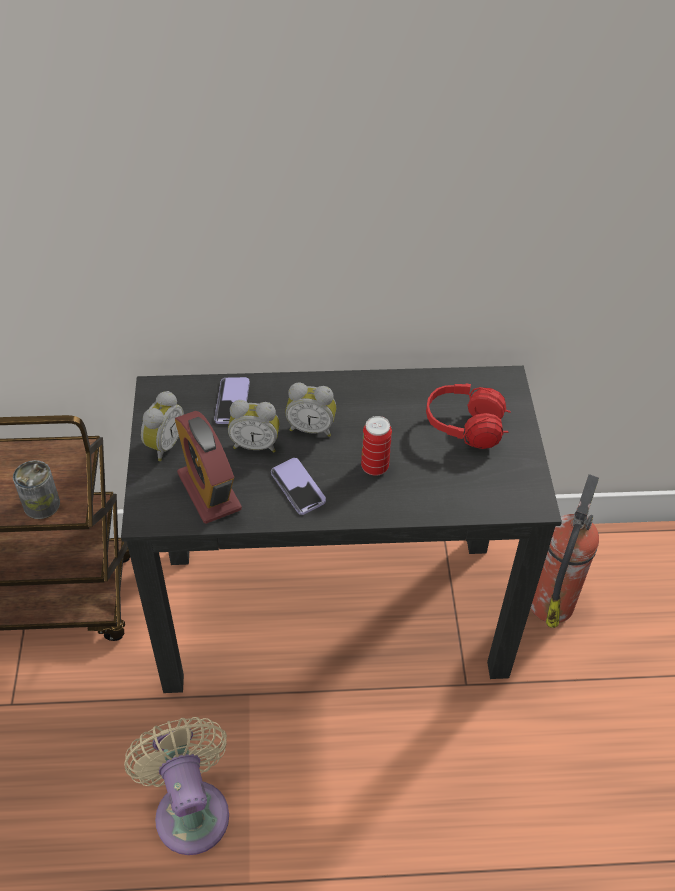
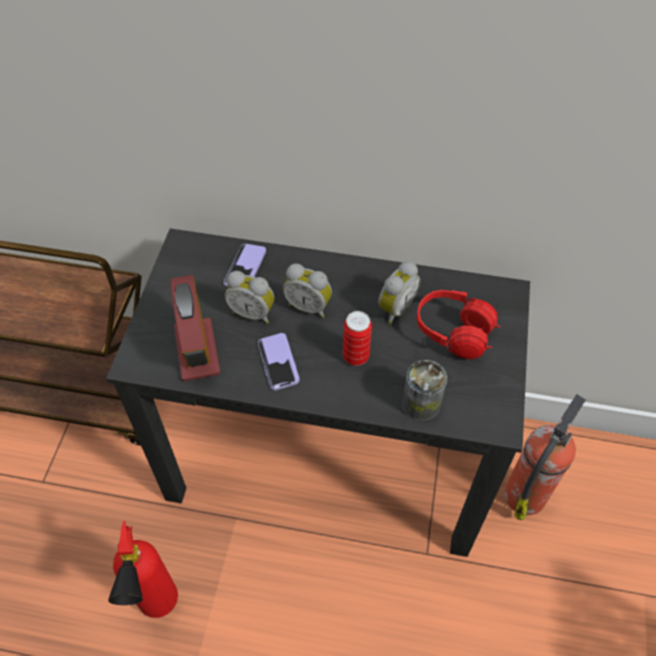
camera: 15 degrees right, 5 degrees up
can [13,460,60,519] -> can moved to [402,360,447,421]
beige fan [124,717,229,855] -> fire extinguisher [108,521,178,618]
alarm clock [141,391,184,461] -> alarm clock moved to [378,261,420,324]

